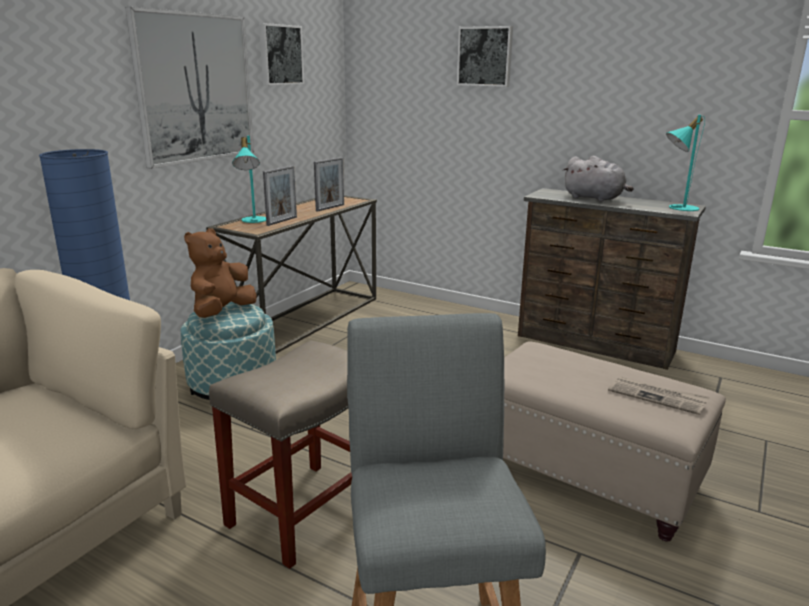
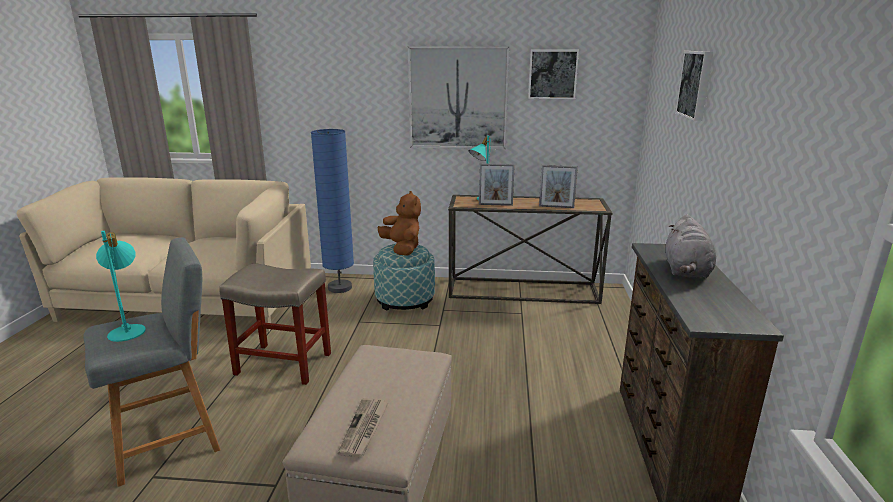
camera: 65 degrees right, 0 degrees up
brown plush toy [184,228,257,318] -> brown plush toy turned 60 degrees clockwise [378,191,421,256]
turquoise table lamp [666,115,705,211] -> turquoise table lamp moved to [96,231,146,342]

